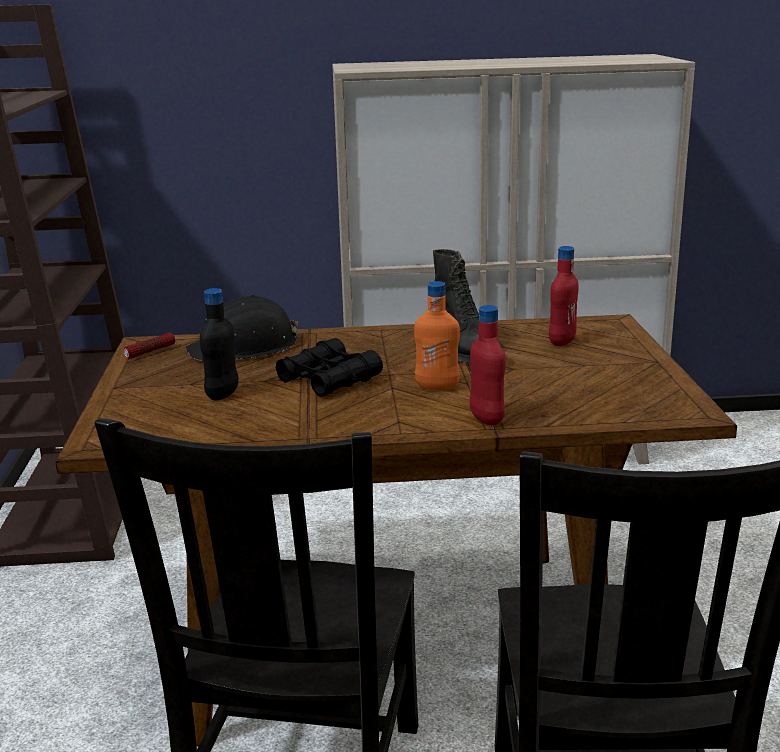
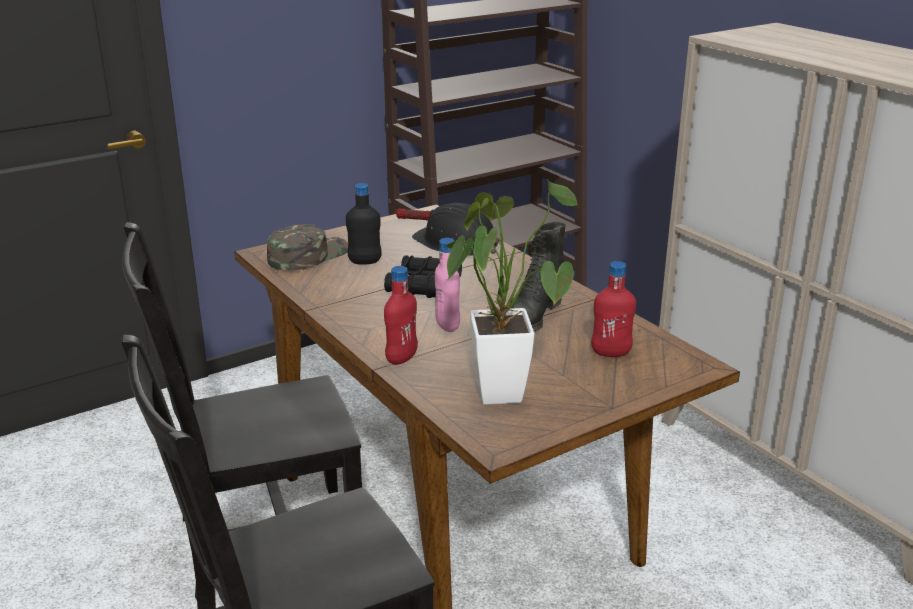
camera: 60 degrees right, 5 degrees up
orange bottle [414,281,460,390] -> pink bottle [435,238,460,332]
none -> green cap [267,224,348,271]
none -> potted plant [446,178,579,405]

